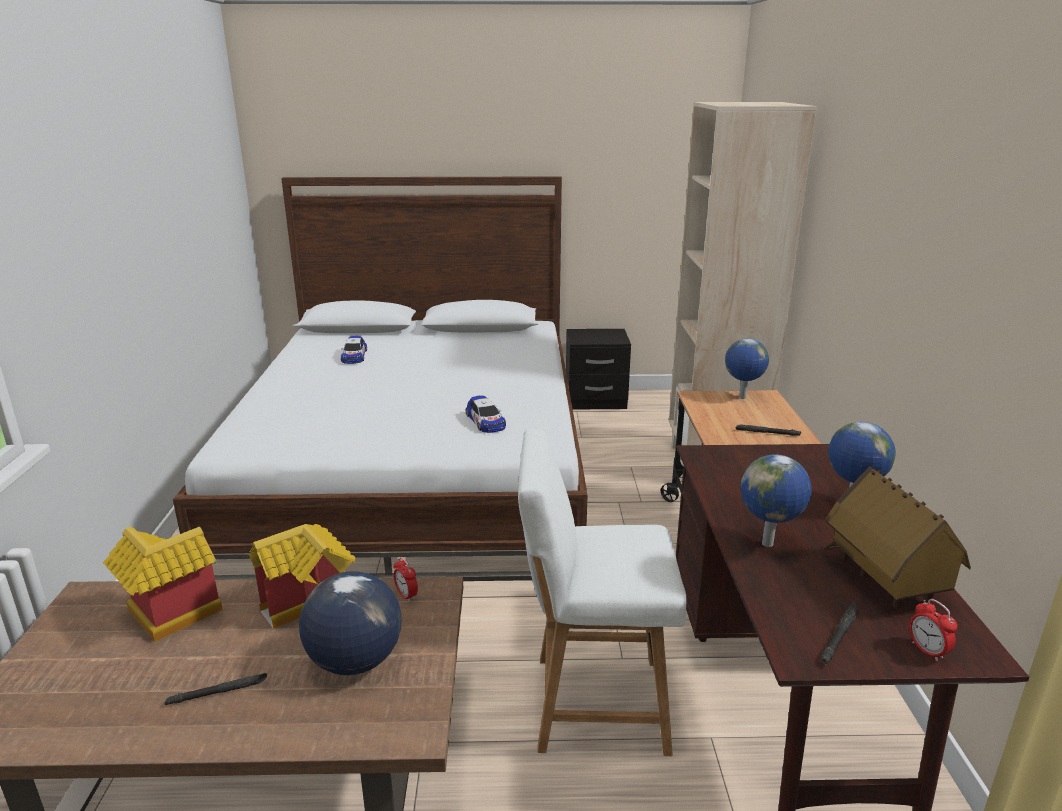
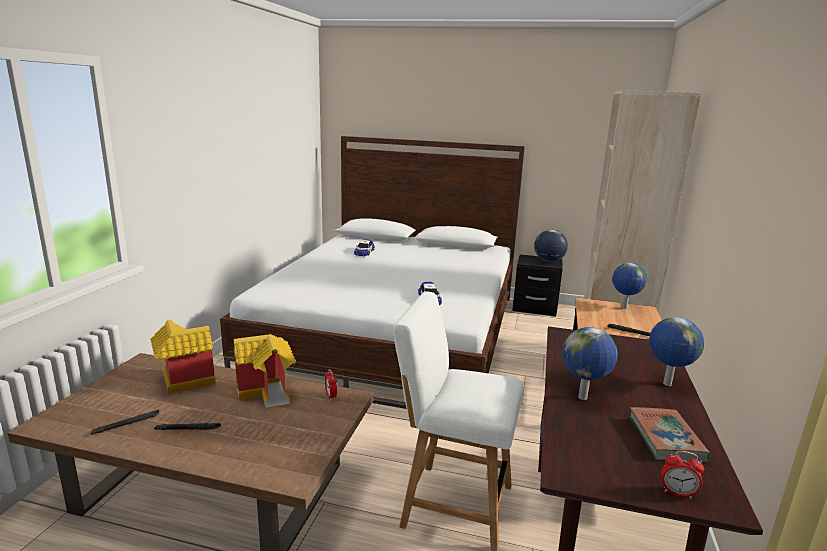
camera: 15 degrees right, 5 degrees down
globe [299,571,401,675] -> globe moved to [534,230,568,262]
black flashlight [821,601,858,665] -> black flashlight moved to [91,410,159,435]
toy house [822,466,971,608] -> book [629,407,711,462]
alarm clock [909,599,957,661] -> alarm clock turned 60 degrees counterclockwise [661,451,704,499]

